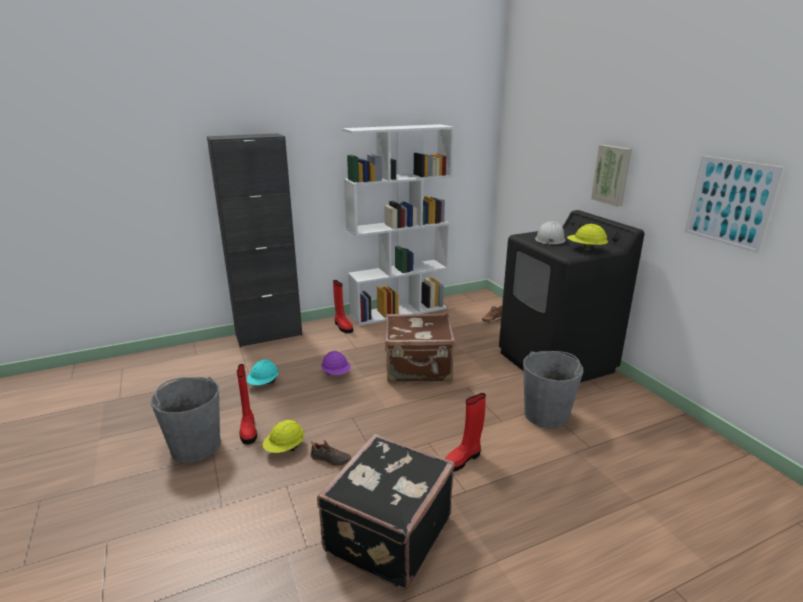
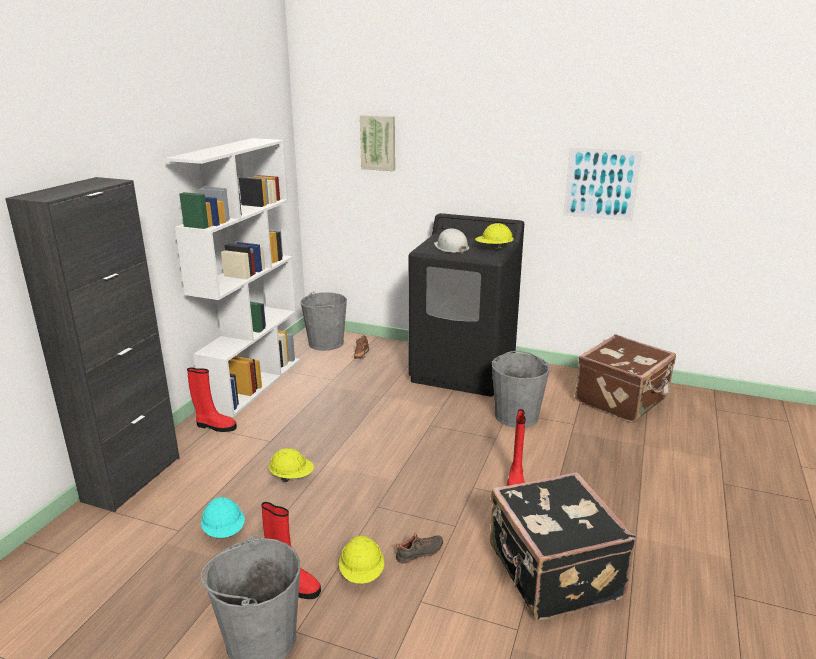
camera: 45 degrees left, 0 degrees up
purple hard hat [321,351,351,375] -> yellow hard hat [269,448,314,482]
brown suitcase [385,313,455,382] -> brown suitcase moved to [575,334,676,423]
picture [591,145,632,207] -> picture moved to [360,115,395,171]
none -> grey bucket [300,292,347,351]

